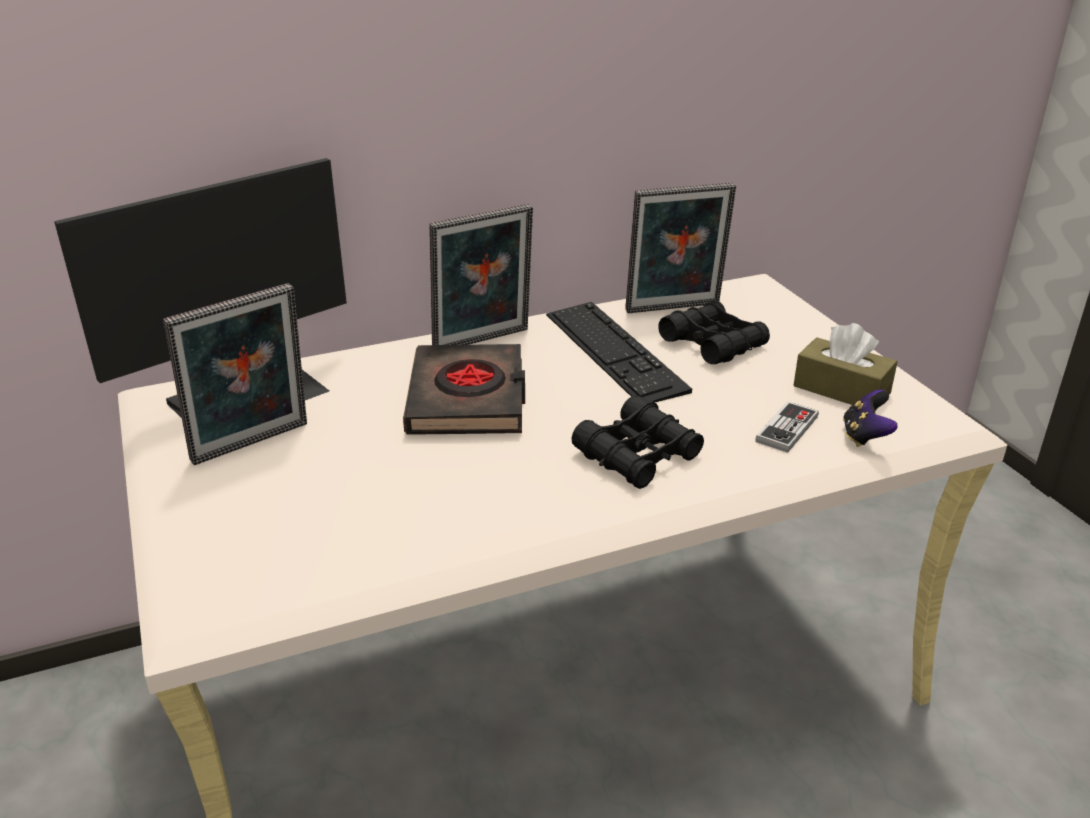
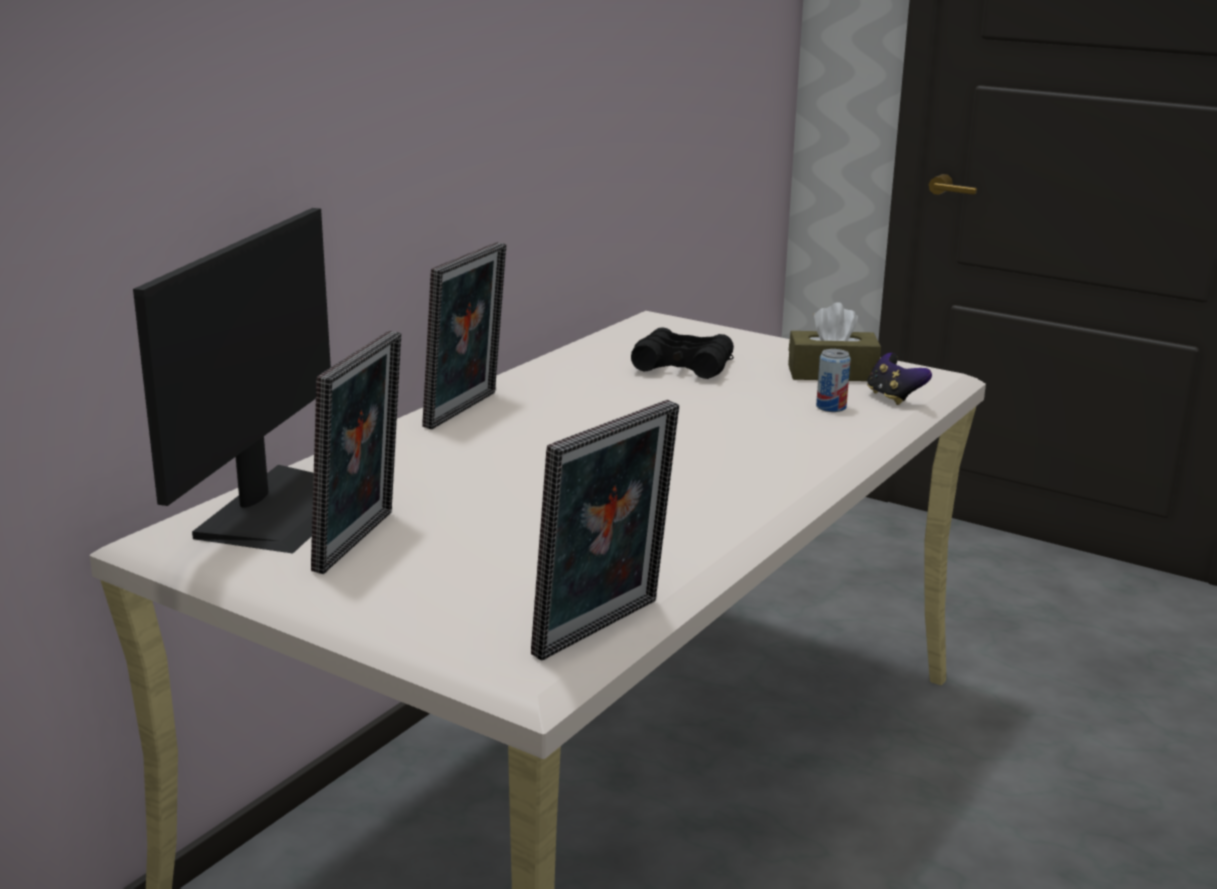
camera: 35 degrees left, 10 degrees down
black book [403,344,525,435] -> none
keyboard [546,302,692,402] -> none
black binoculars [571,395,704,489] -> none
picture frame [625,182,736,313] -> picture frame moved to [531,400,679,661]
game controller [755,401,819,453] -> can [816,349,851,412]

